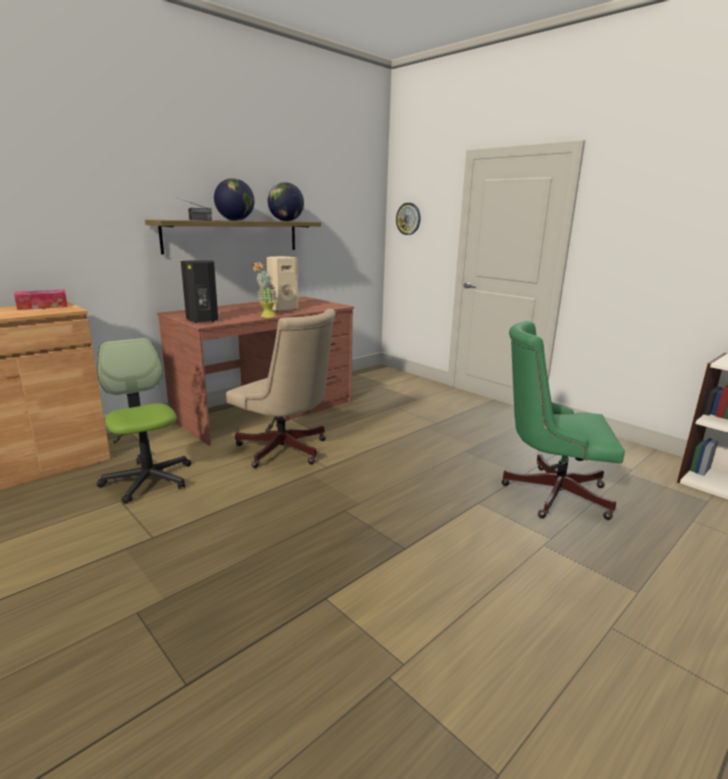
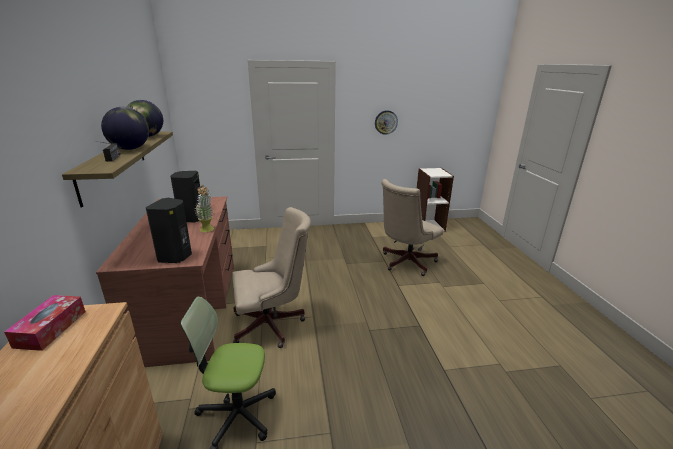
camera: 55 degrees left, 5 degrees up
beige speaker [267,256,298,311] -> black speaker [170,171,200,223]
wall clock [396,203,420,235] -> wall clock moved to [375,110,398,135]
green office chair [501,321,625,520] -> beige office chair [381,179,443,276]

